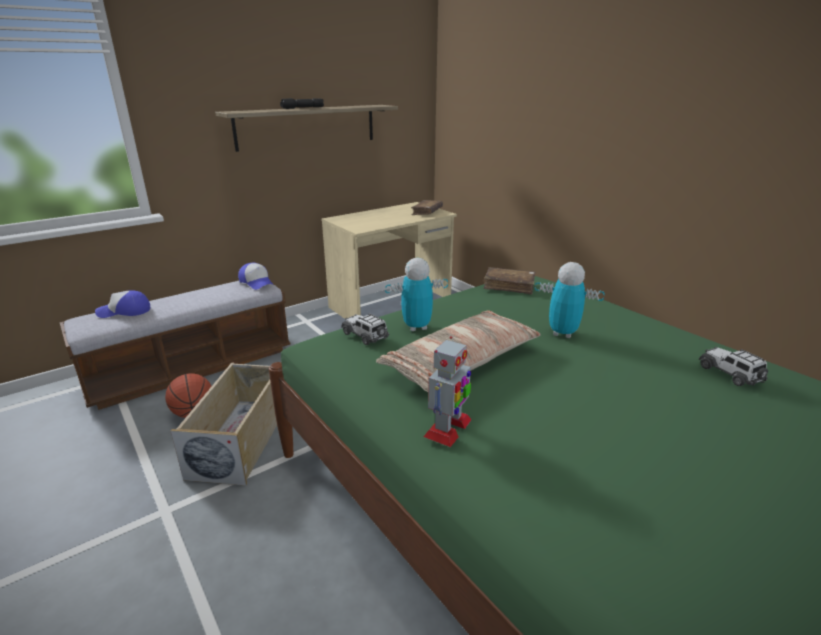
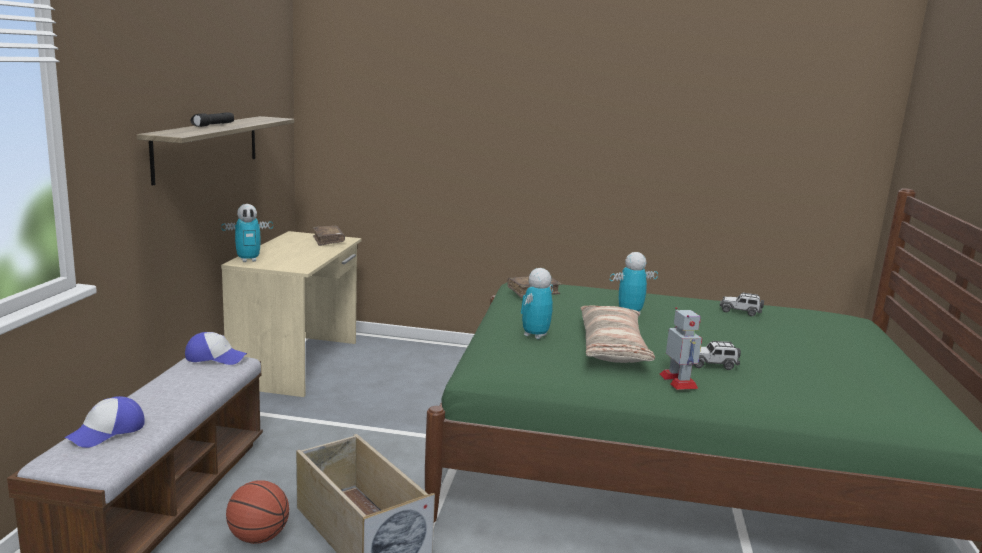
camera: 45 degrees left, 10 degrees down
toy car [341,313,389,345] -> toy car moved to [694,341,741,370]
none -> toy robot [221,204,273,262]

